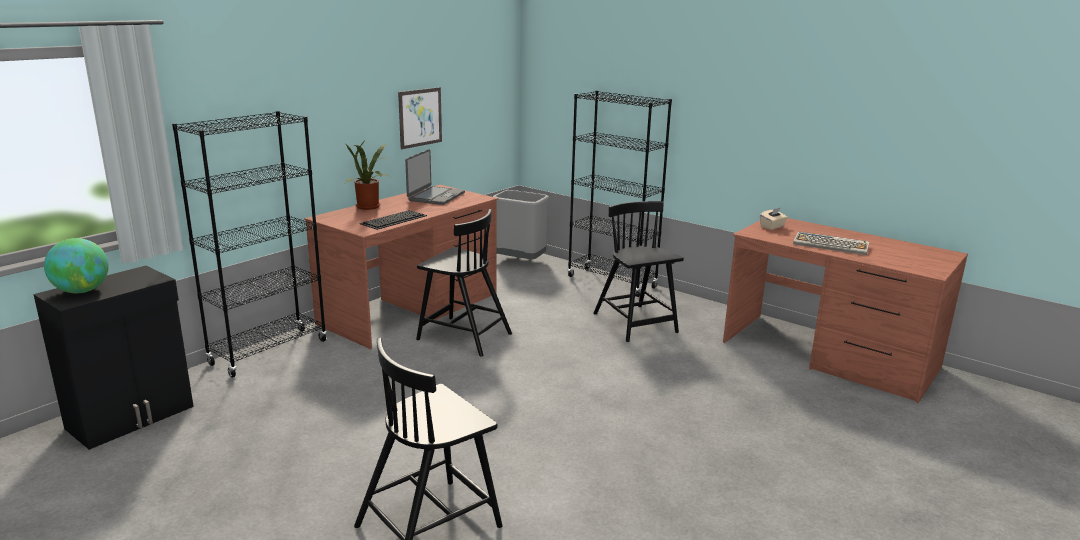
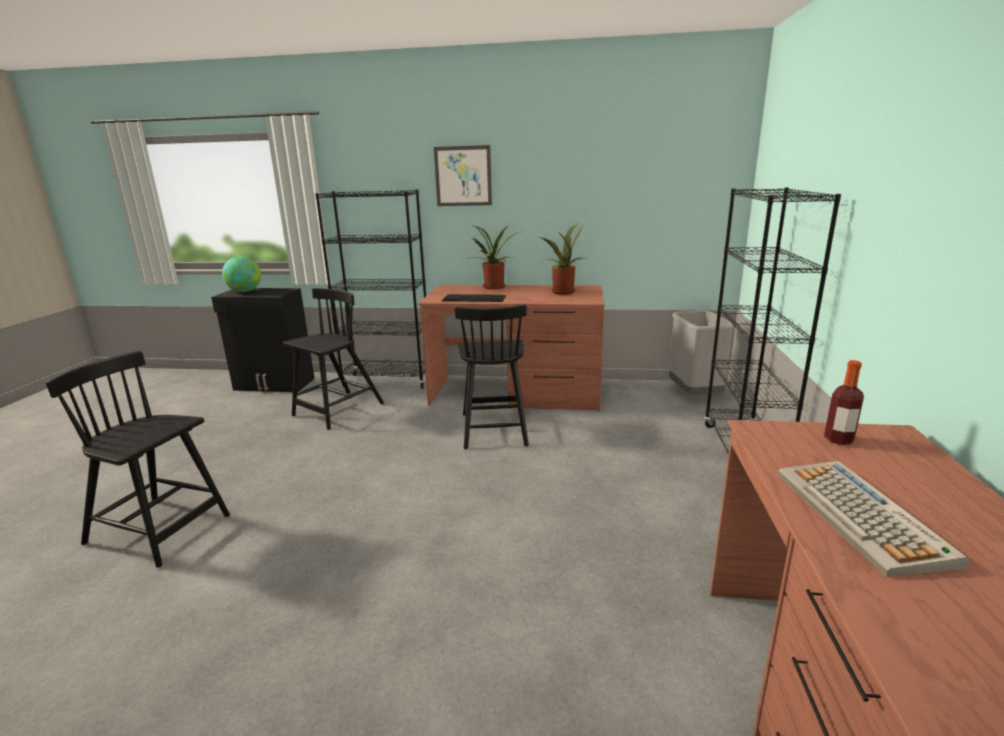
camera: 60 degrees right, 0 degrees up
picture [398,87,442,149] -> picture moved to [434,145,492,206]
laptop [405,149,465,205] -> potted plant [542,223,588,295]
black chair [593,201,684,342] -> black chair moved to [283,288,384,430]
beige tissue box [760,208,788,230] -> bottle [824,360,864,445]

